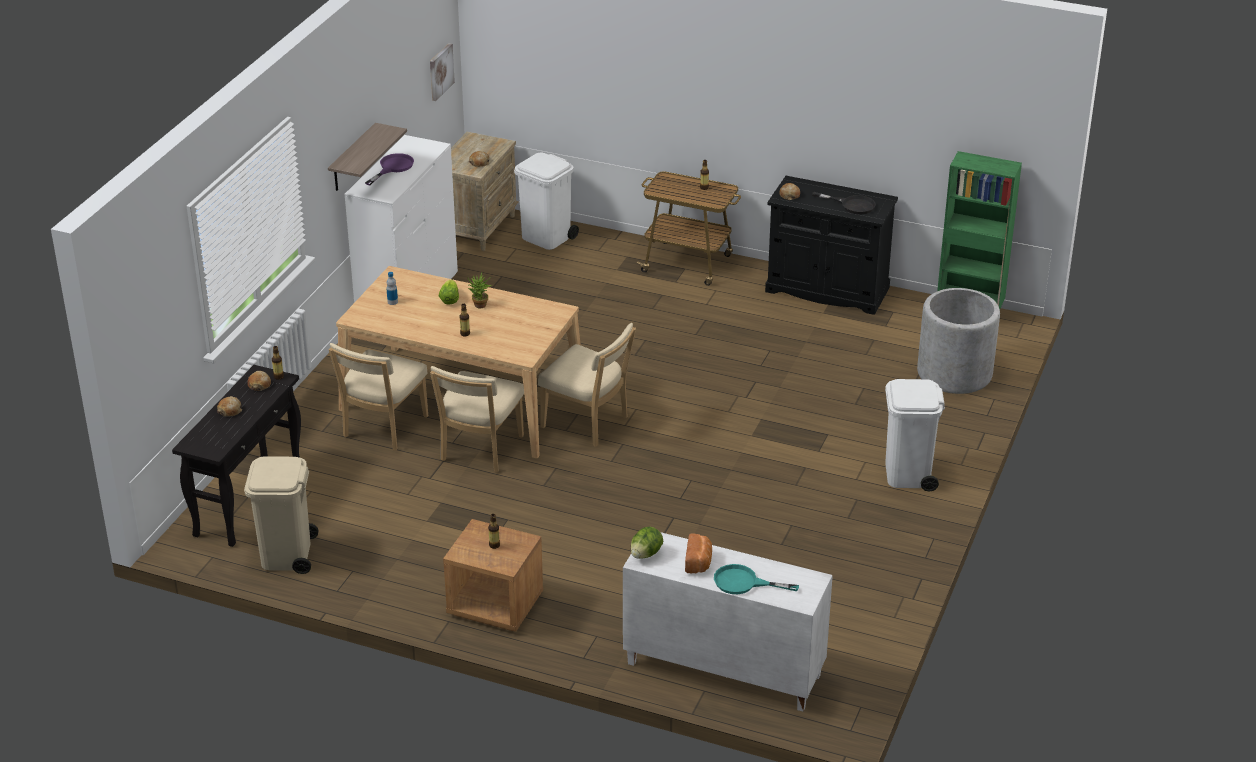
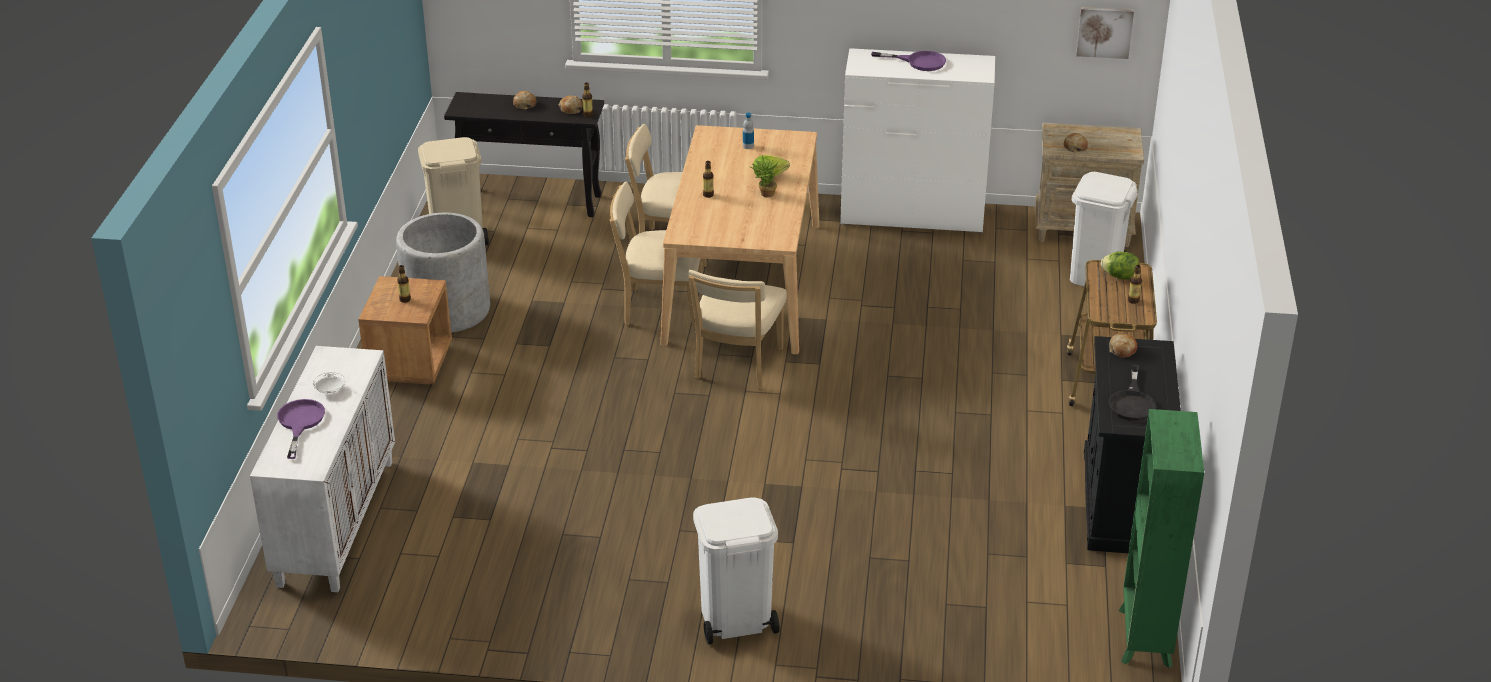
camera: 75 degrees right, 0 degrees up
shelf [328,123,407,191] -> none
lettuce [631,526,663,559] -> lettuce moved to [1101,251,1139,280]
bread [685,533,712,573] -> white plate [313,372,345,393]
turquoise frying pan [714,564,799,594] -> purple frying pan [277,399,325,459]
grey planter [917,288,1000,394] -> grey planter moved to [396,213,490,333]

